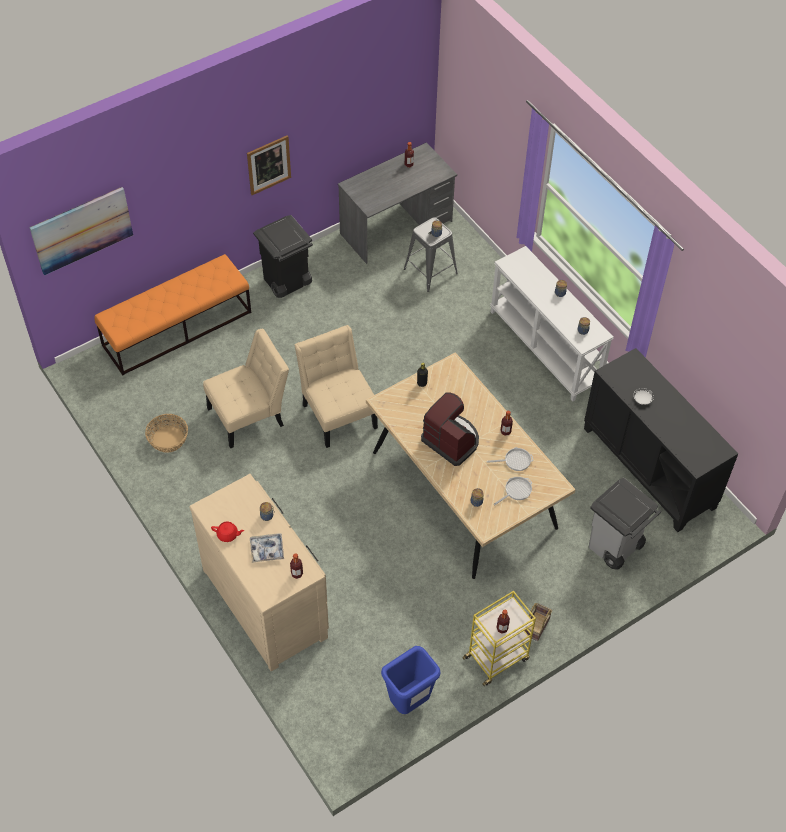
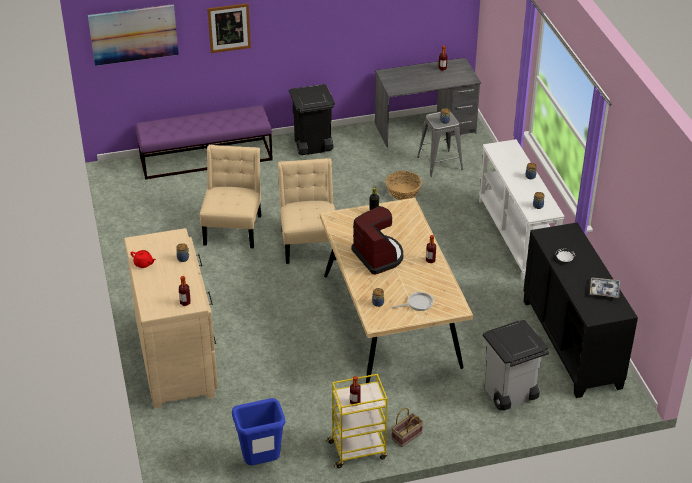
camera: 20 degrees right, 15 degrees down
orange bench [94,254,251,375] -> purple bench [136,105,273,180]
basket [145,414,188,453] -> basket moved to [385,171,422,200]
beige chair [203,329,289,448] -> beige chair turned 75 degrees counterclockwise [200,145,262,248]
picture [247,135,291,195] -> picture moved to [207,3,251,53]
tray [250,533,284,563] -> tray moved to [590,277,620,298]
frying pan [487,447,533,471] -> none

